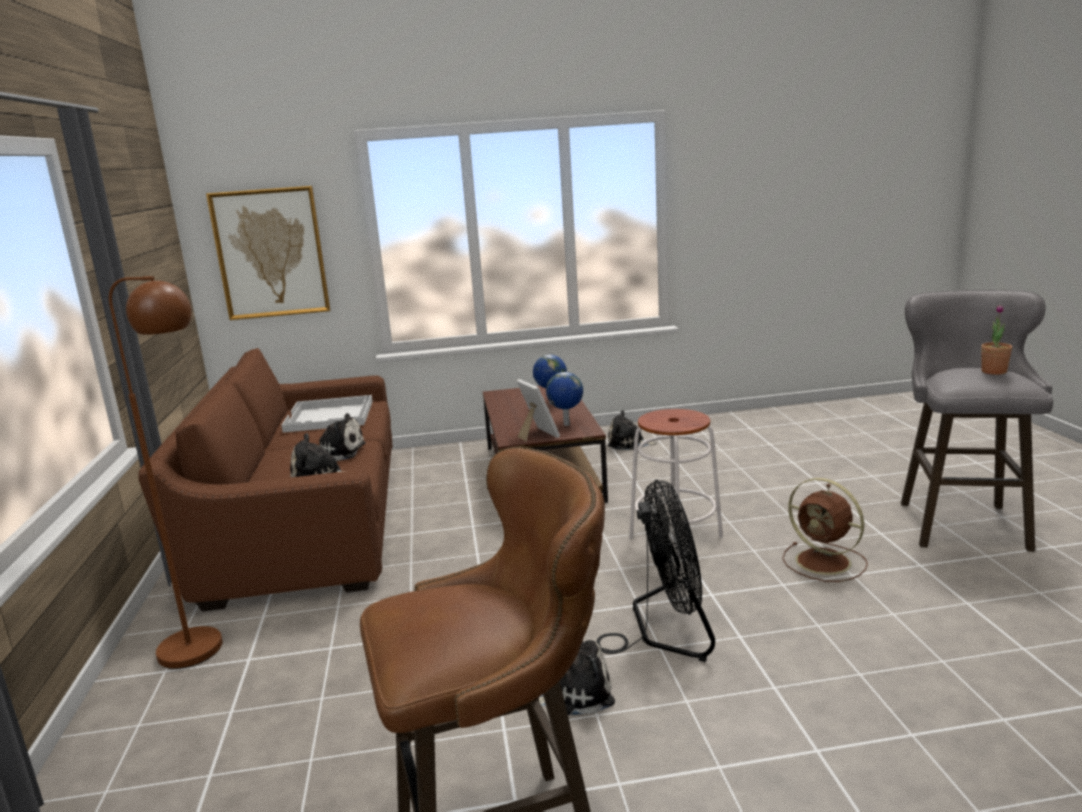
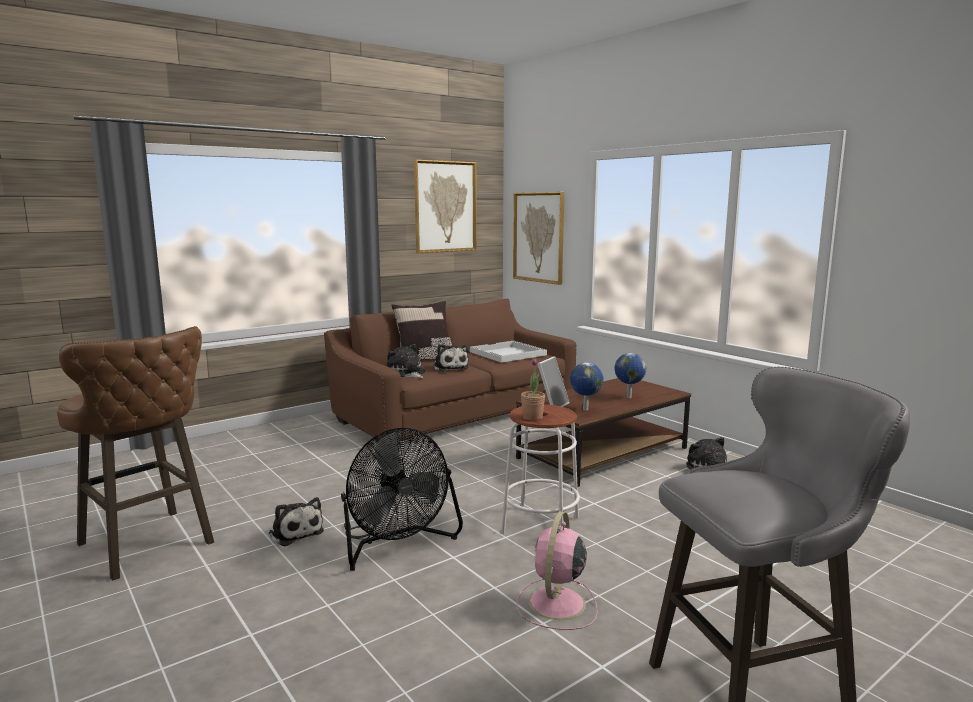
camera: 60 degrees right, 5 degrees down
brown floor lamp [109,276,223,669] -> none
brown fan [782,478,868,582] -> pink fan [517,511,598,630]
potted plant [981,304,1012,375] -> potted plant moved to [521,359,545,421]
none -> pillow [391,301,452,360]
none -> picture [414,160,477,253]

